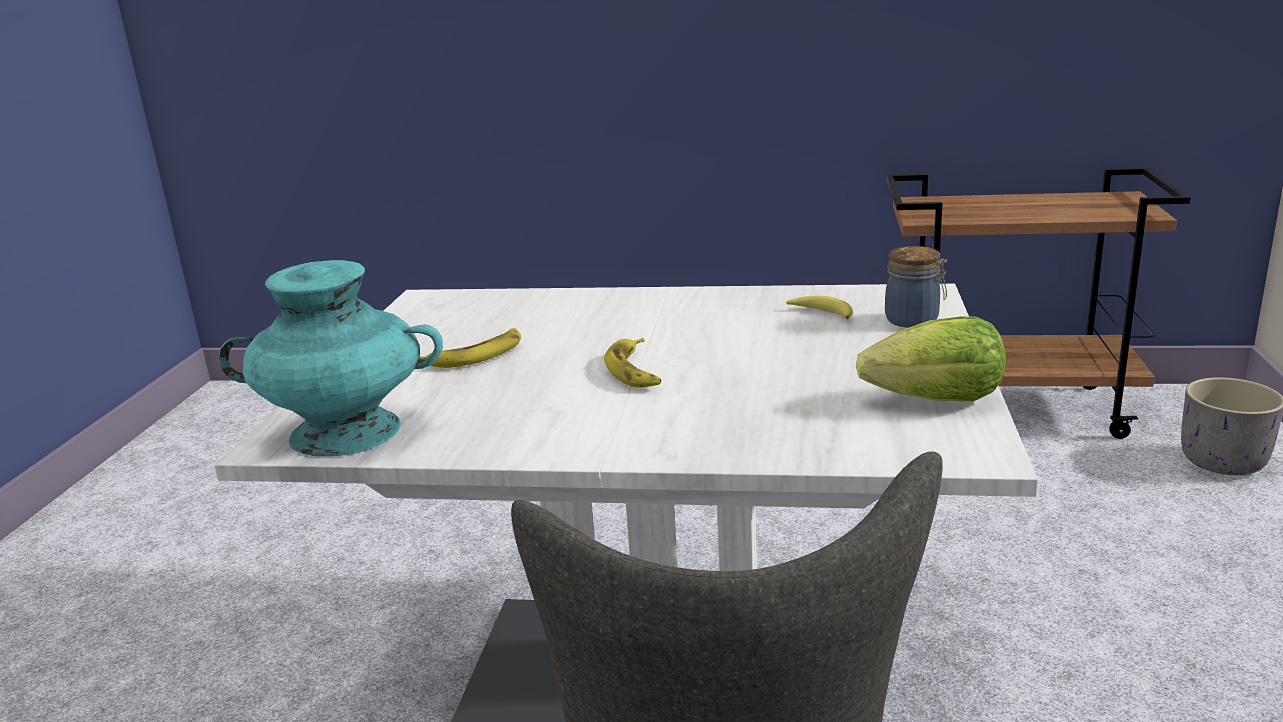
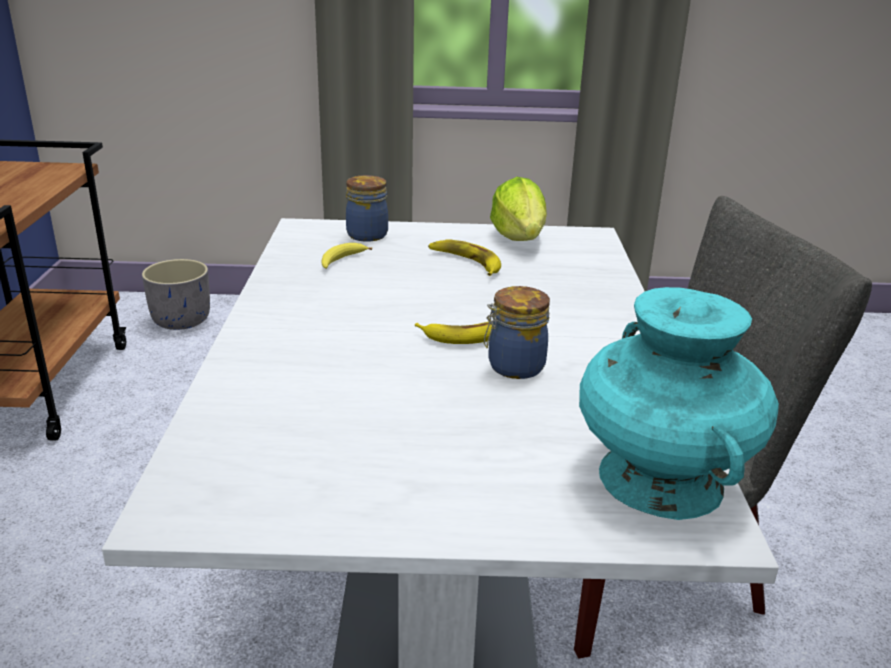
camera: 100 degrees left, 5 degrees up
banana [419,328,521,368] -> banana moved to [428,239,501,276]
none -> jar [484,286,550,379]

